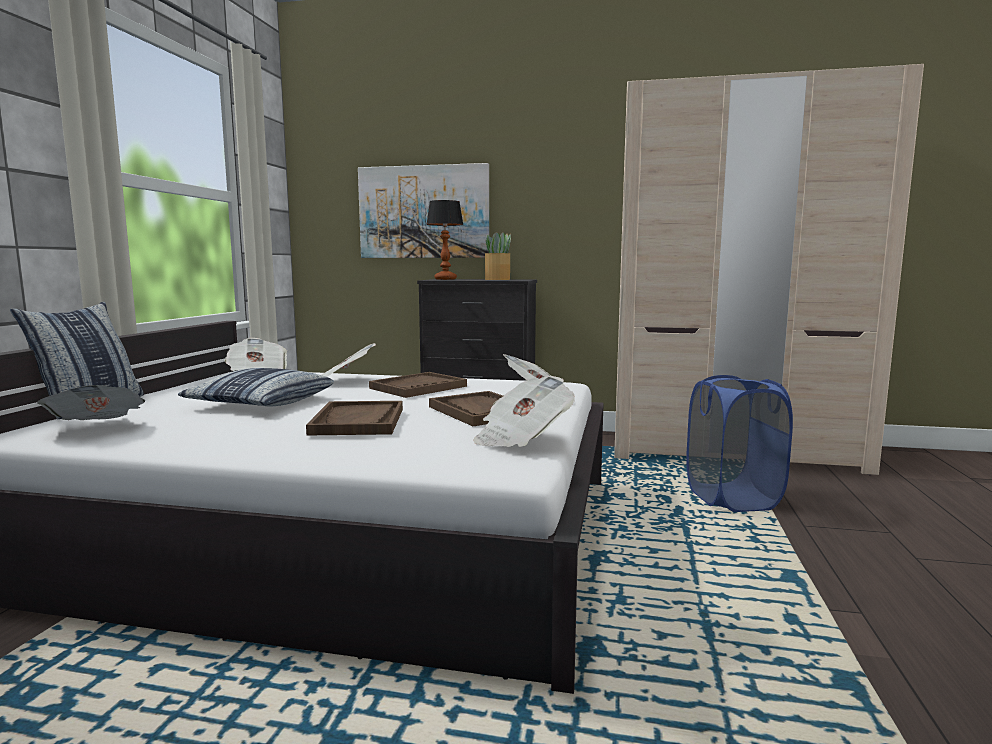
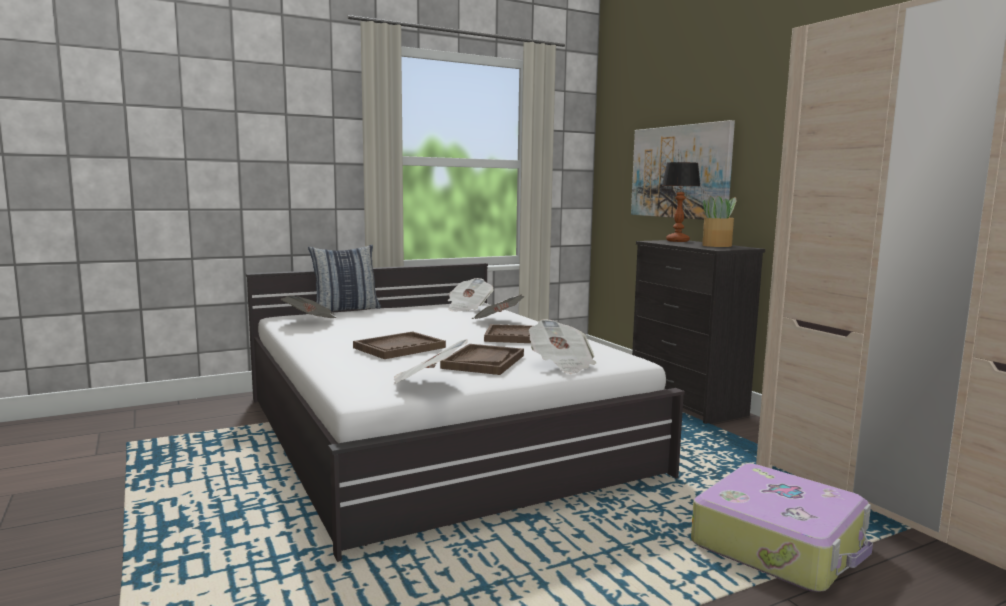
camera: 50 degrees right, 0 degrees up
pillow [178,368,334,406] -> none
blue laundry basket [686,375,793,512] -> suitcase [691,464,873,592]

